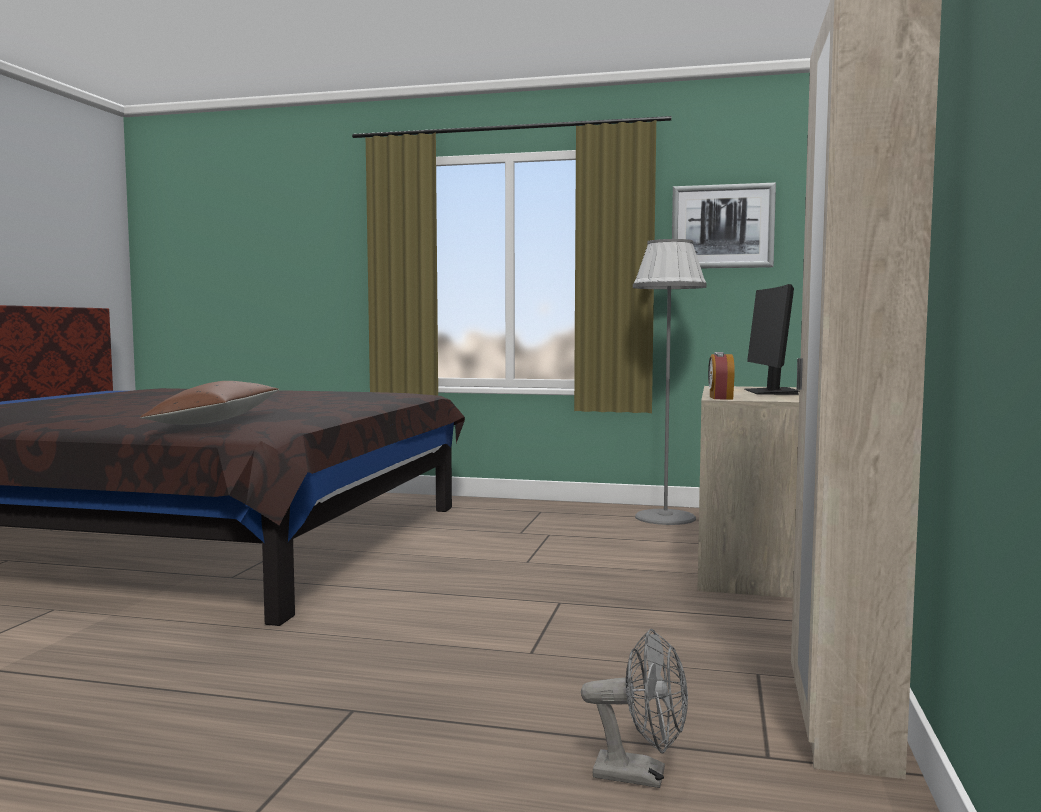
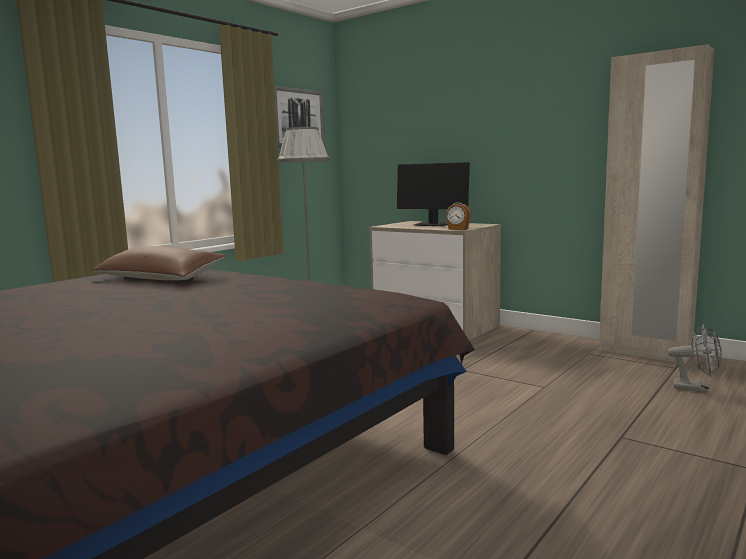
camera: 65 degrees left, 5 degrees up
brown pillow [140,381,279,425] -> brown pillow moved to [91,246,226,280]
grey fan [581,629,688,788] -> grey fan turned 75 degrees clockwise [668,324,722,392]

